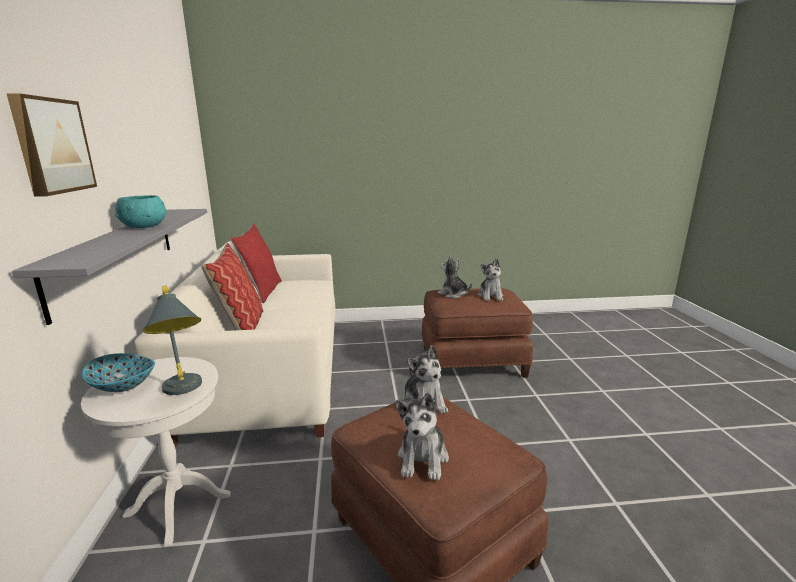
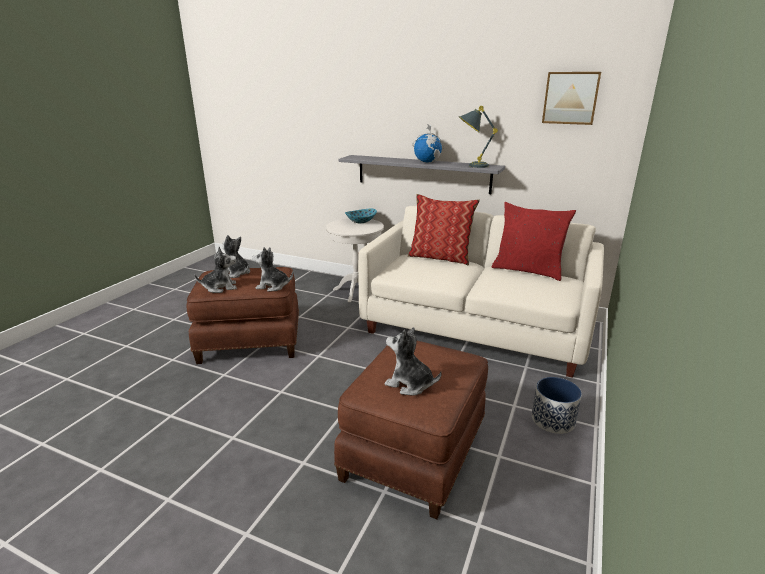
camera: 120 degrees right, 5 degrees up
picture [6,93,97,197] -> picture moved to [542,72,601,125]
turquoise bowl [115,195,166,228] -> globe [413,124,444,163]
grey table lamp [143,285,202,395] -> grey table lamp moved to [459,106,498,168]
plush toy [437,256,472,298] -> plush toy moved to [195,246,237,293]
none -> planter [532,377,582,434]

